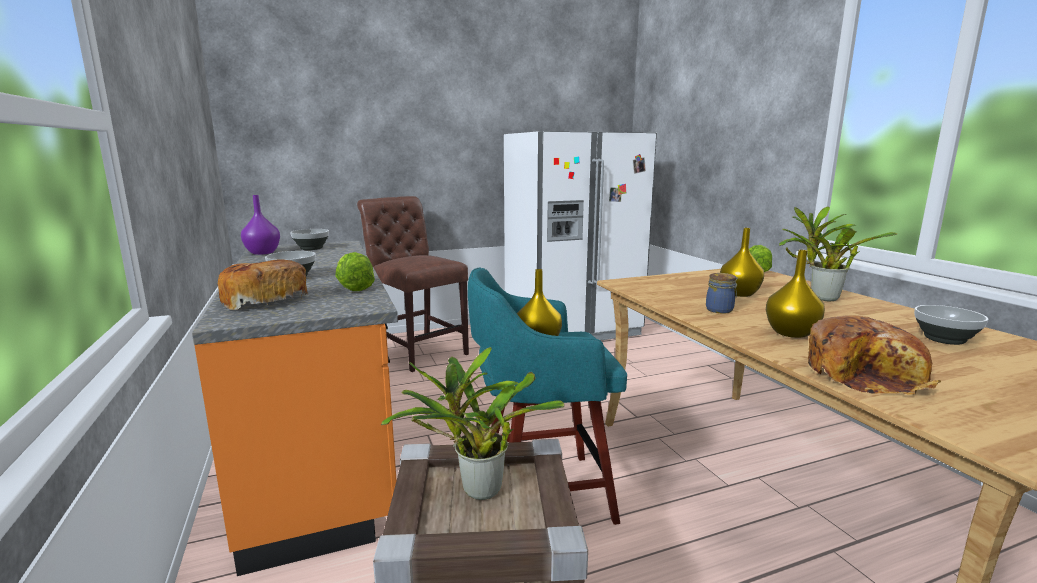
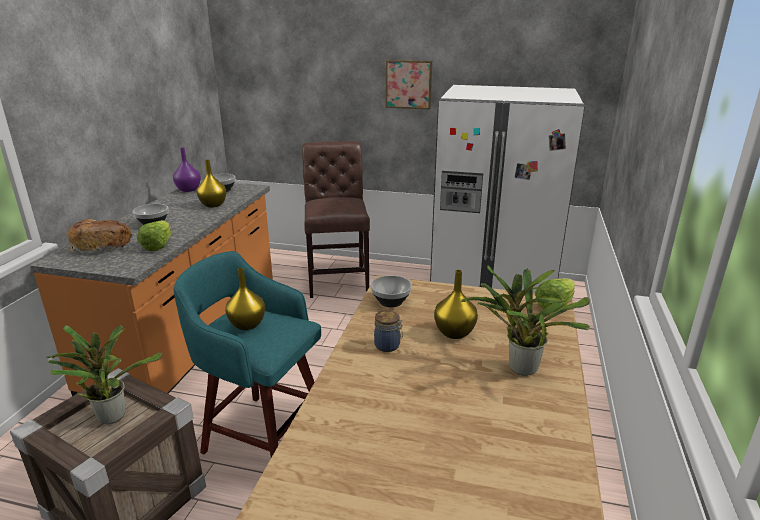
camera: 35 degrees right, 10 degrees up
yellow vase [766,250,825,338] -> yellow vase moved to [197,160,226,208]
bread [808,315,941,395] -> none
bowl [914,305,988,345] -> bowl moved to [370,275,412,307]
none -> picture [386,60,432,110]

